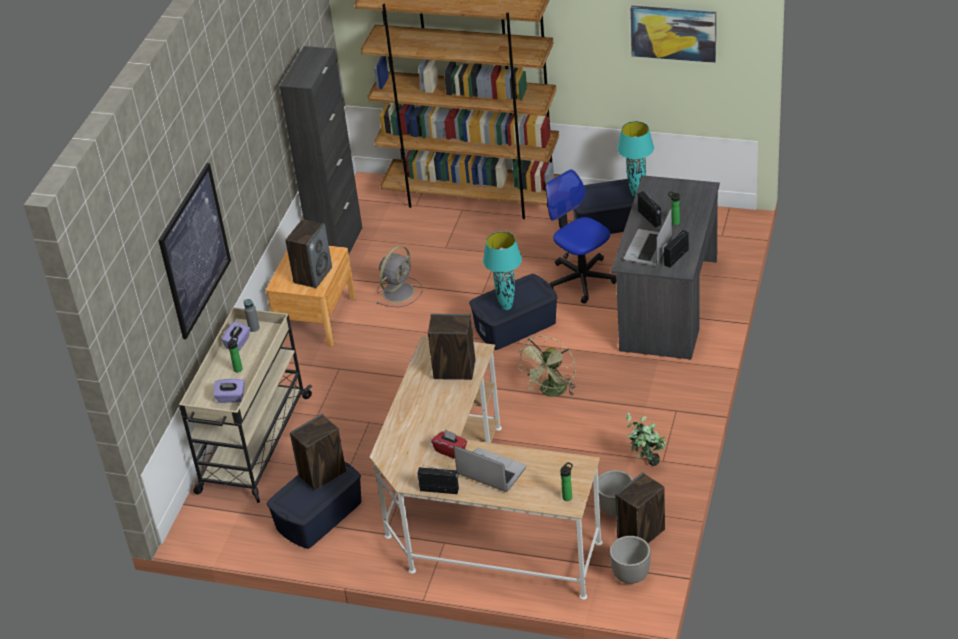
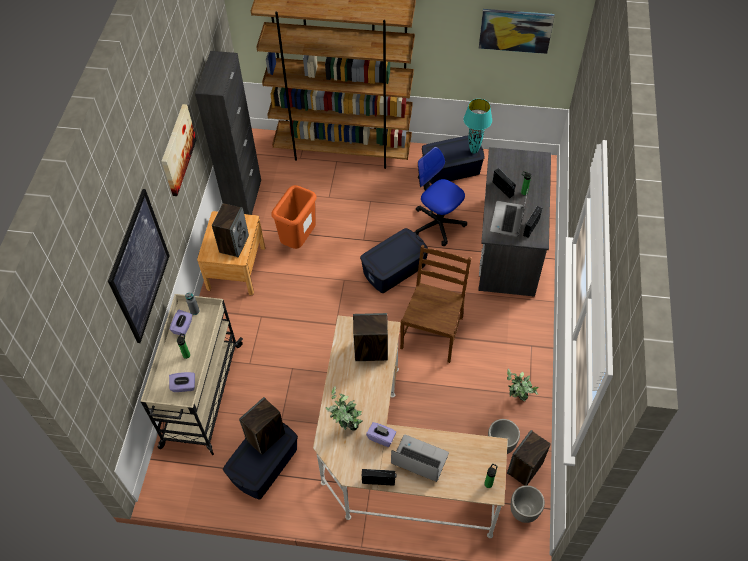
camera: 10 degrees left, 15 degrees up
grey fan [377,246,422,307] -> orange trash can [271,185,317,249]
red tissue box [431,429,467,459] -> purple tissue box [366,422,396,447]
turquoise table lamp [483,231,522,310] -> none
green fan [518,335,576,397] -> brown chair [400,245,471,363]
none -> picture [161,104,196,196]
none -> potted plant [326,386,363,431]

